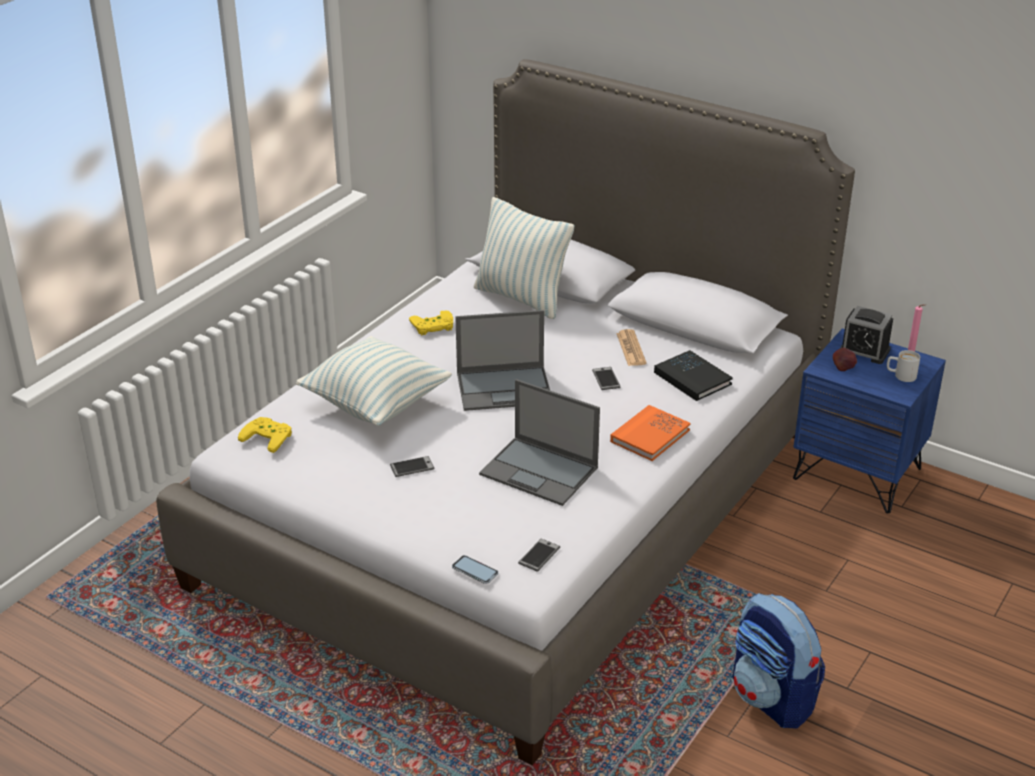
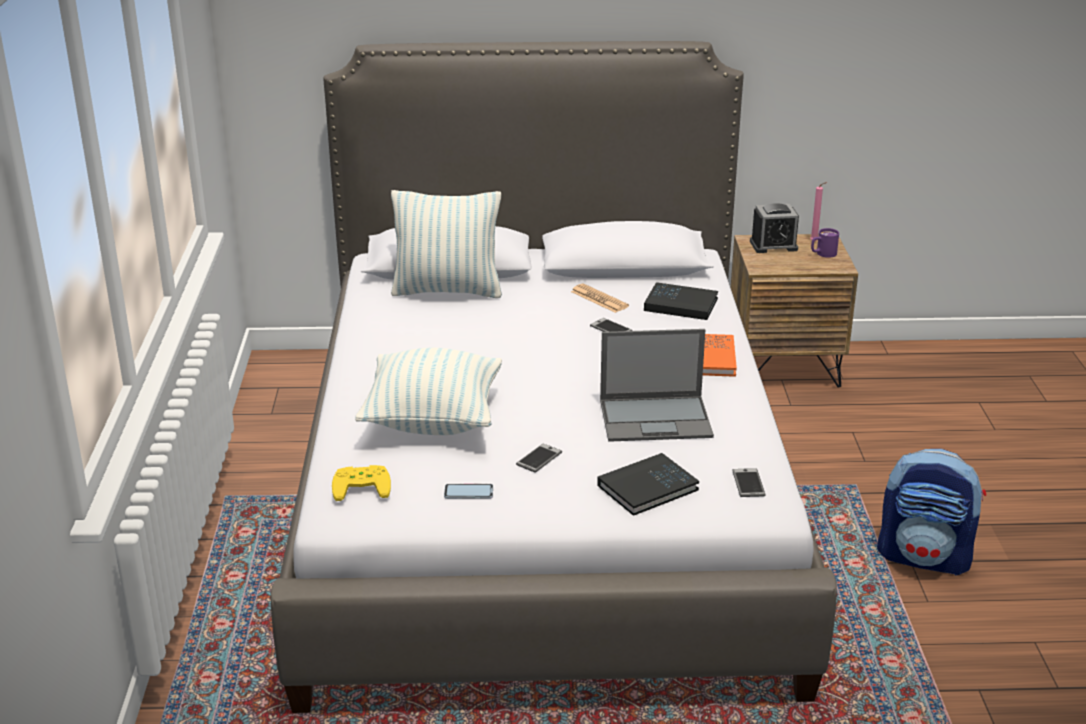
camera: 35 degrees left, 5 degrees down
yellow game controller [409,311,453,335] -> none
phone [452,555,499,584] -> phone moved to [444,484,493,499]
laptop [455,310,550,411] -> none
blue nightstand [793,328,946,513] -> brown nightstand [731,234,858,388]
apple [833,348,857,371] -> none
white mug [887,350,920,382] -> purple mug [811,228,839,258]
none -> black book [597,453,699,516]

